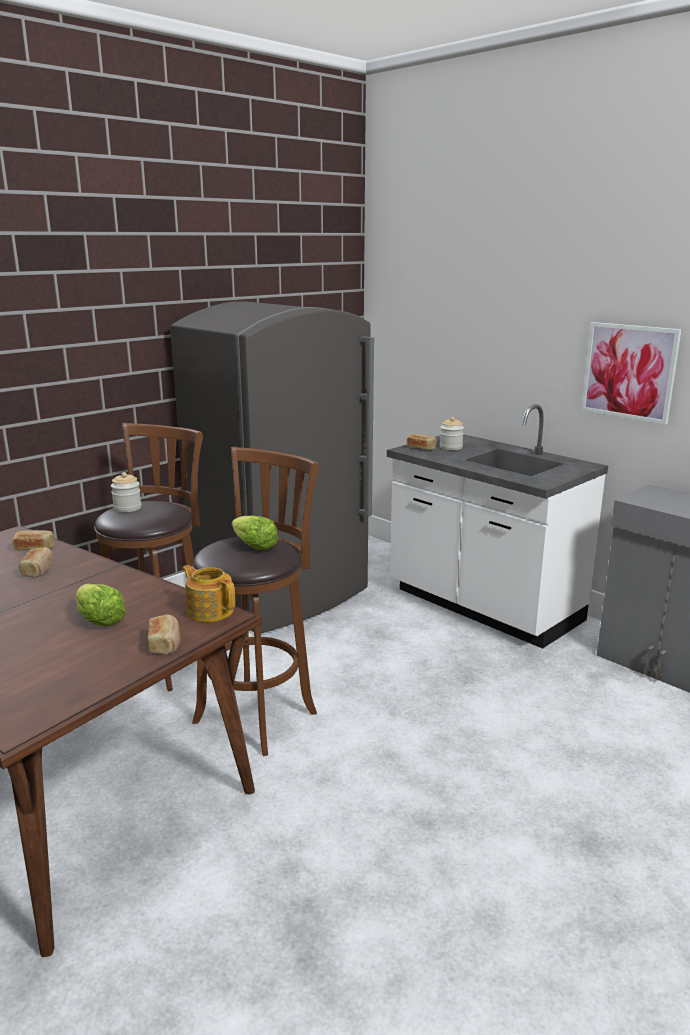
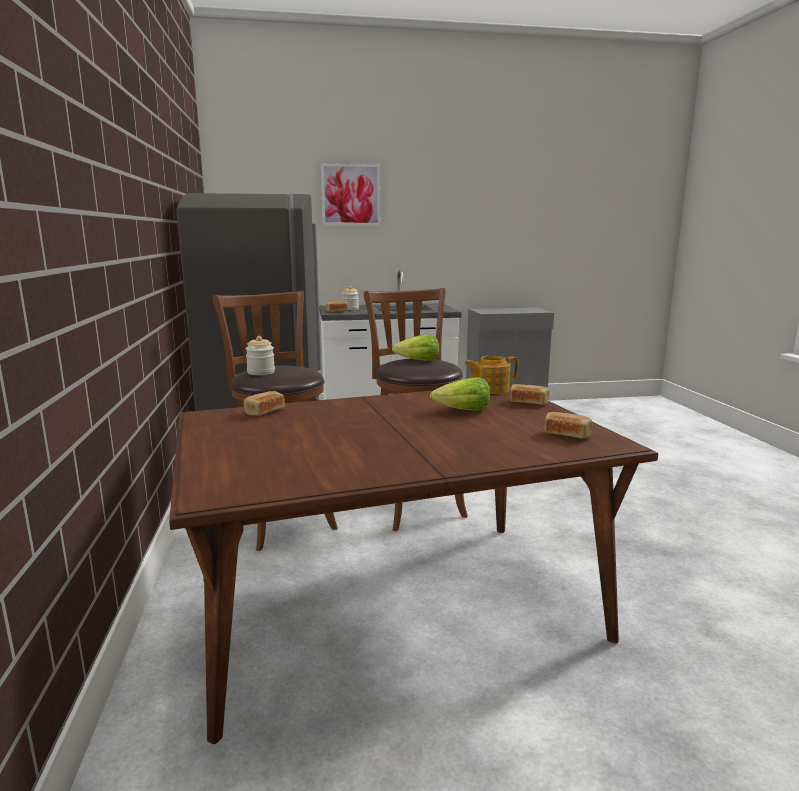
camera: 55 degrees left, 5 degrees down
bread [19,547,53,578] -> bread moved to [544,412,593,439]
picture [581,322,682,425] -> picture moved to [321,164,380,226]

